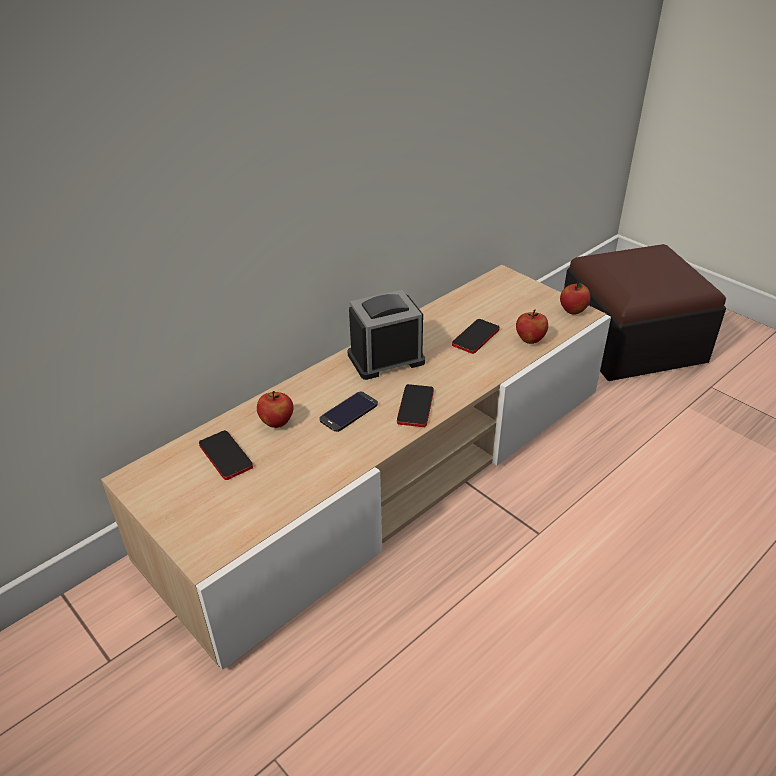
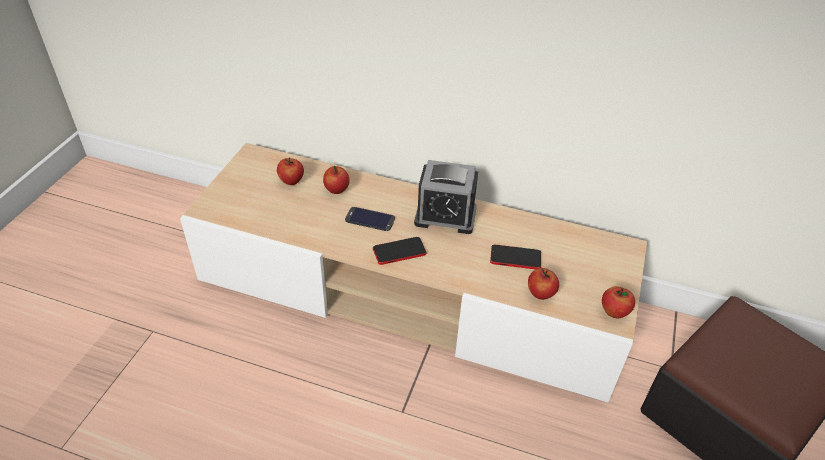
camera: 60 degrees right, 5 degrees up
phone [199,430,253,480] -> apple [277,158,304,185]
alarm clock [348,290,425,380] -> alarm clock turned 150 degrees clockwise [414,160,478,234]

